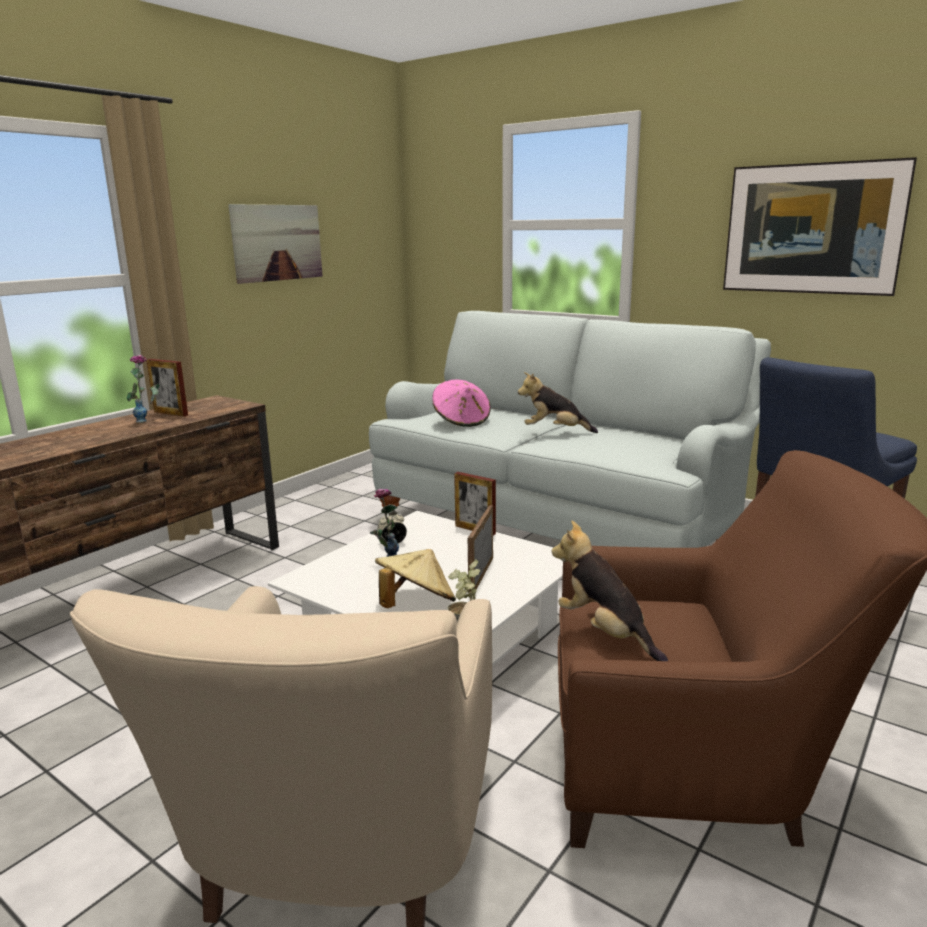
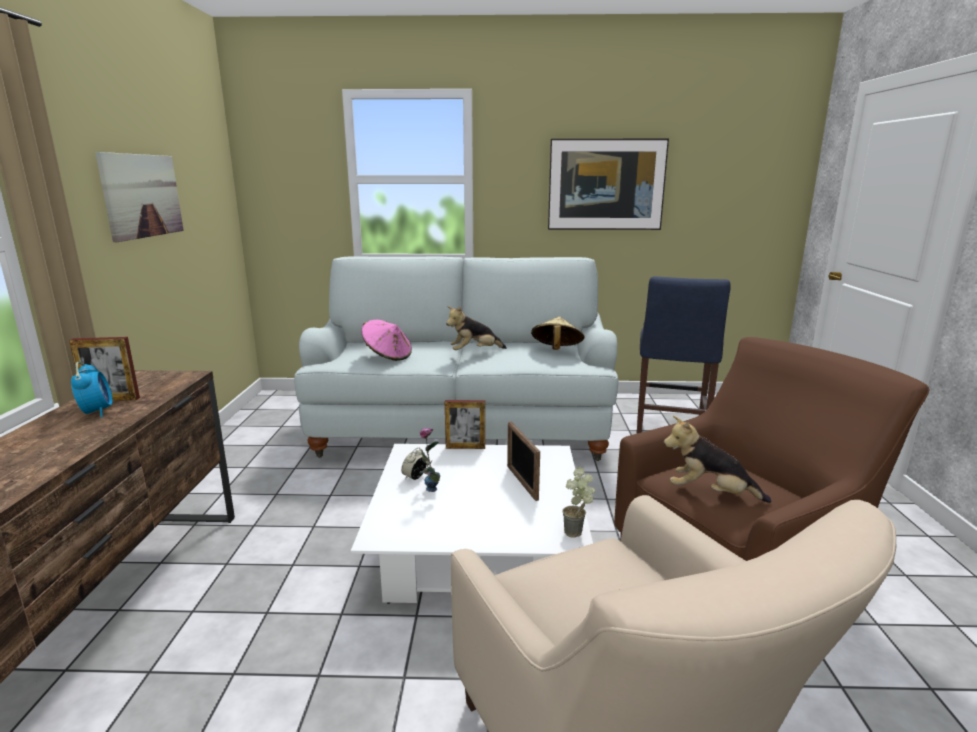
camera: 35 degrees left, 0 degrees up
vase [127,355,160,423] -> alarm clock [71,362,113,417]
beige hat [375,549,456,608] -> beige hat moved to [531,316,585,350]

